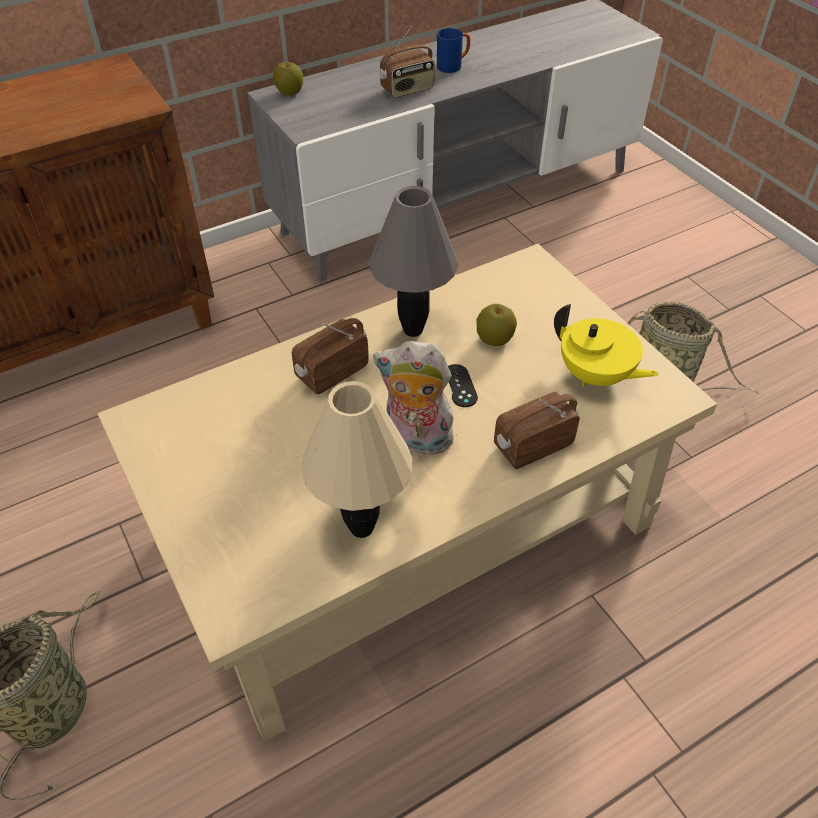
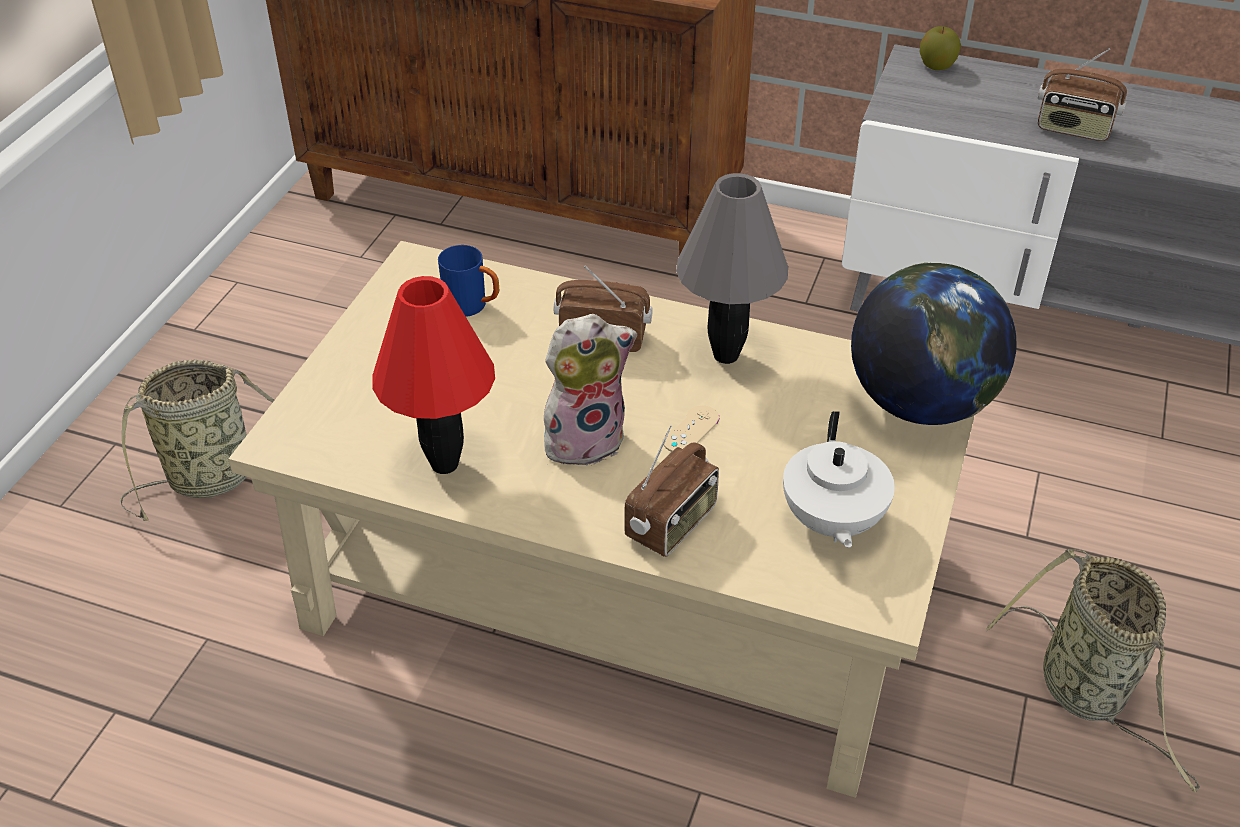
camera: 50 degrees right, 5 degrees down
beige table lamp [301,381,412,538] -> red table lamp [373,276,495,474]
plush toy [373,341,458,459] -> plush toy turned 90 degrees clockwise [544,314,637,470]
blue mug [437,28,470,73] -> blue mug moved to [438,245,499,317]
black game controller [448,364,478,407] -> beige game controller [662,405,719,452]
apple [476,304,517,346] -> none
radio [494,392,580,469] -> radio turned 105 degrees clockwise [624,425,719,557]
yellow teapot [554,304,658,387] -> white teapot [783,411,895,548]
none -> globe [851,263,1017,425]

